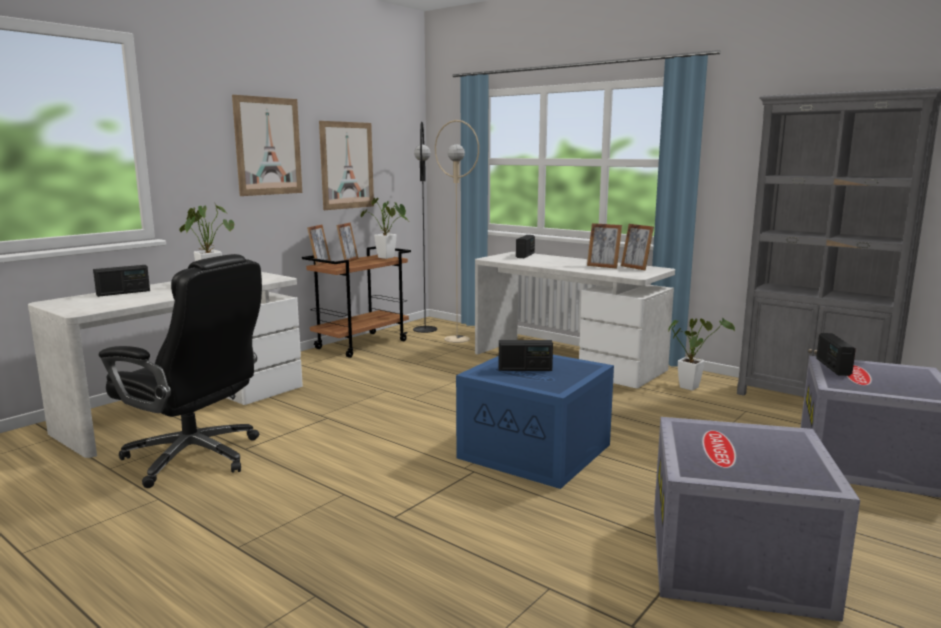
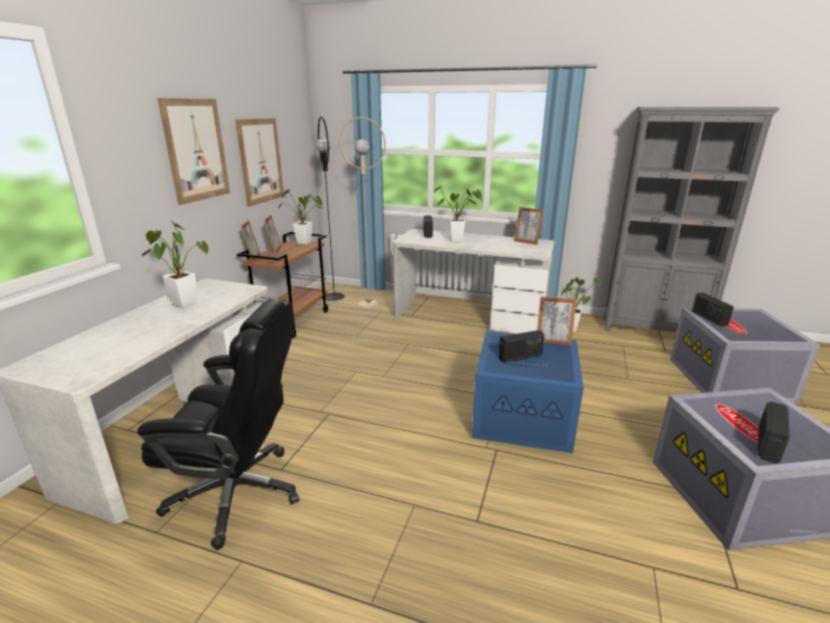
camera: 20 degrees left, 10 degrees up
radio [93,265,150,297] -> radio moved to [758,402,790,464]
picture frame [587,223,622,269] -> picture frame moved to [537,296,577,345]
none -> potted plant [434,185,482,242]

